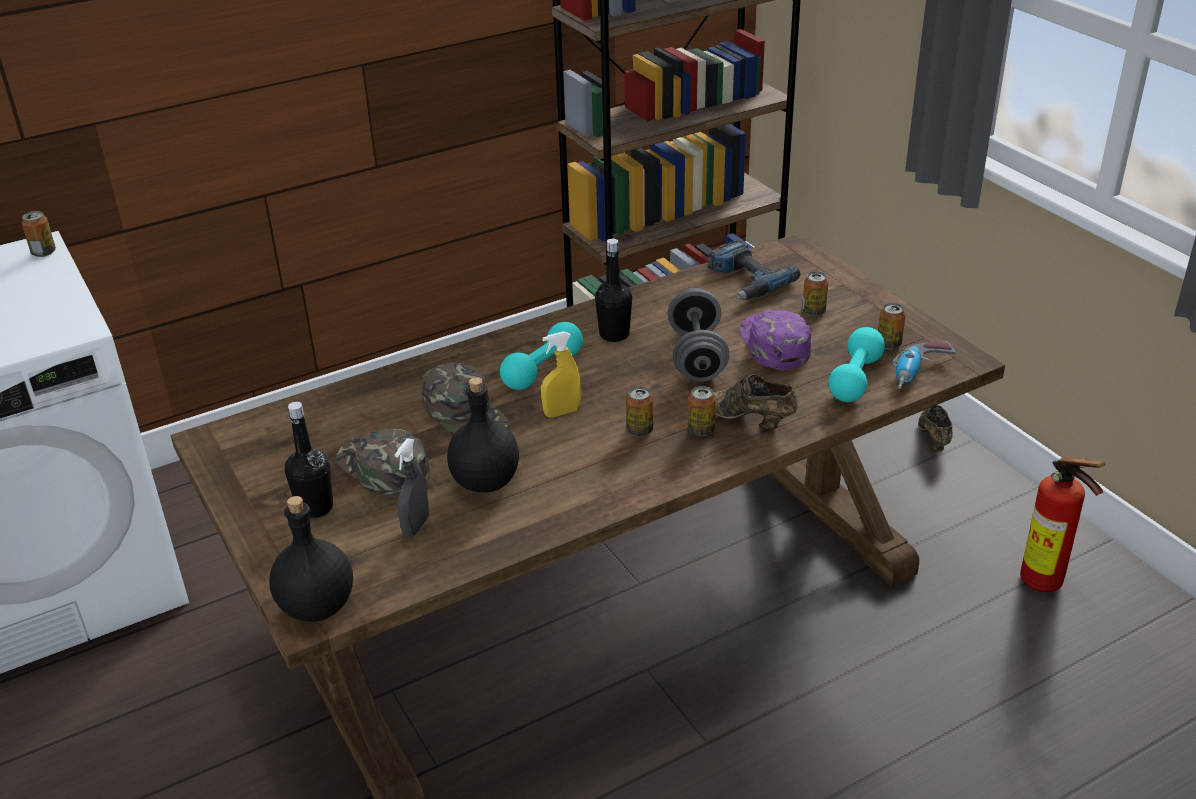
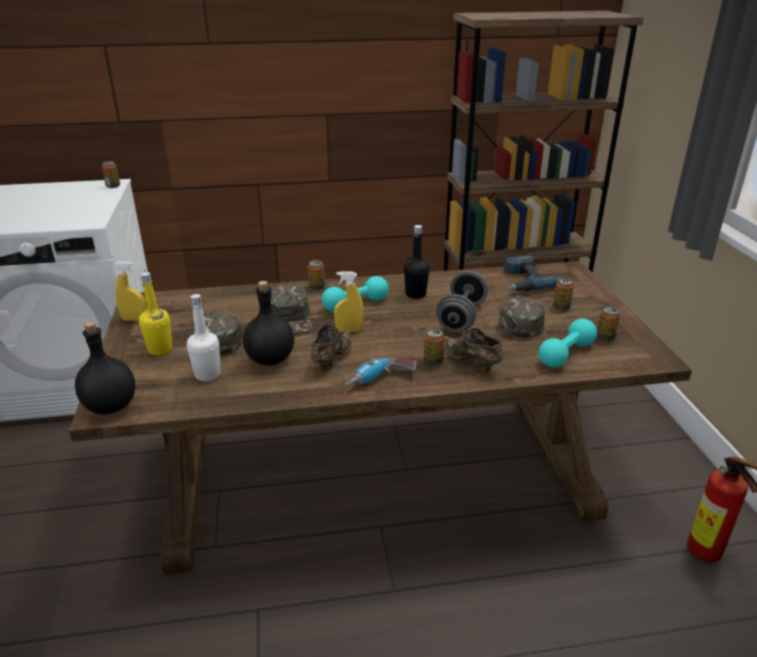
camera: 20 degrees right, 5 degrees down
black bottle [285,402,333,518] -> yellow bottle [139,272,172,355]
grey spray bottle [395,438,429,537] -> white bottle [187,294,221,381]
can [626,387,653,437] -> can moved to [308,260,325,291]
purple cap [739,310,811,370] -> green cap [499,295,545,338]
power drill [892,341,956,389] -> power drill moved to [345,358,417,386]
brown shoe [918,405,953,451] -> brown shoe moved to [311,324,352,371]
none -> yellow spray bottle [113,262,146,321]

